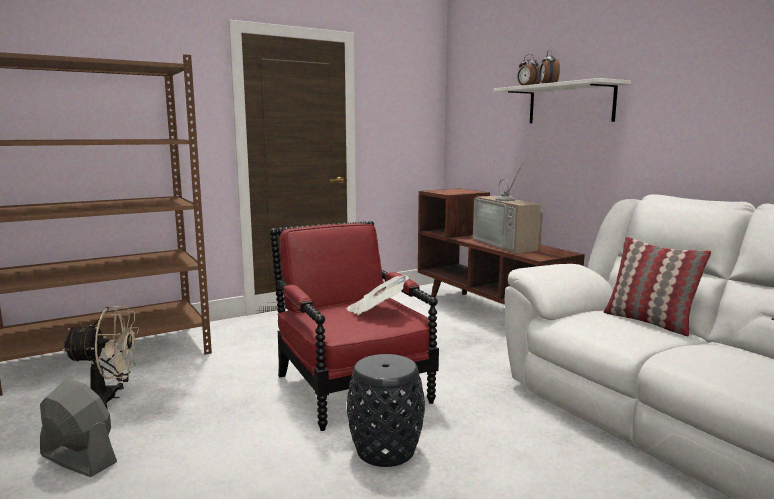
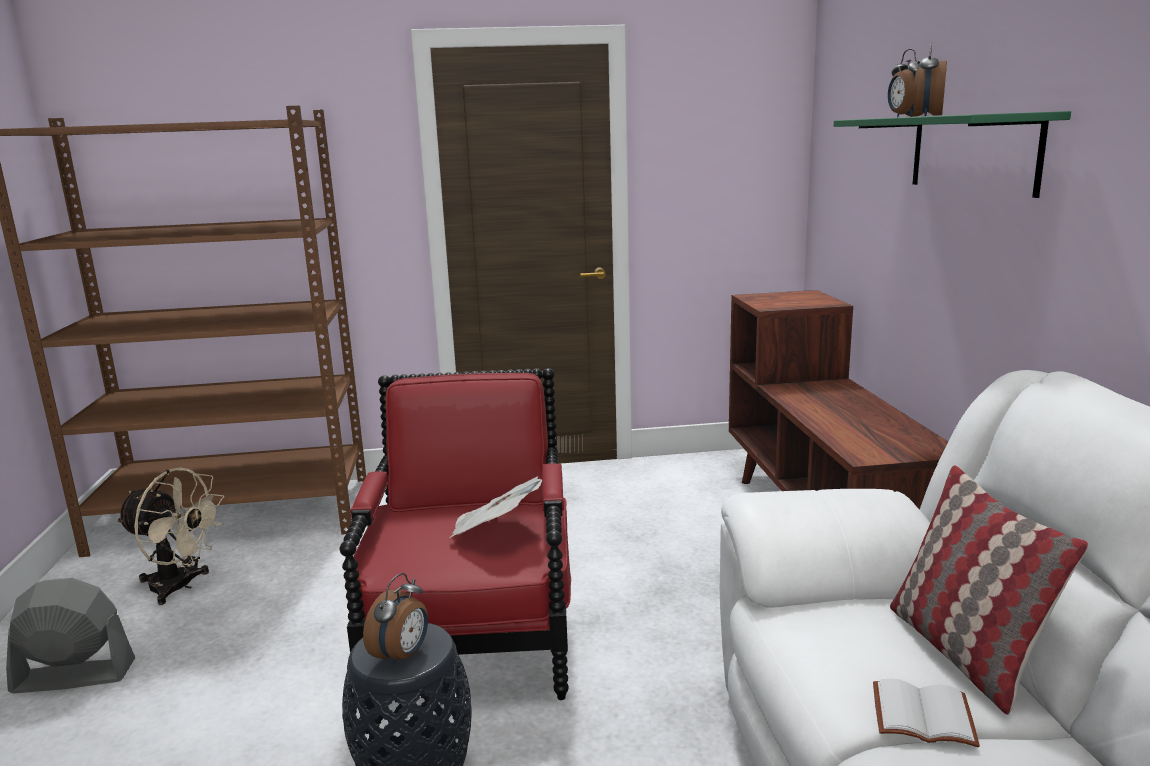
camera: 25 degrees right, 5 degrees up
grey fan [40,380,117,477] -> grey fan turned 60 degrees counterclockwise [6,578,135,694]
television [473,160,543,253] -> none
white shelf [493,78,631,123] -> green shelf [834,111,1071,198]
none -> alarm clock [363,573,428,667]
none -> white book [873,679,980,747]

